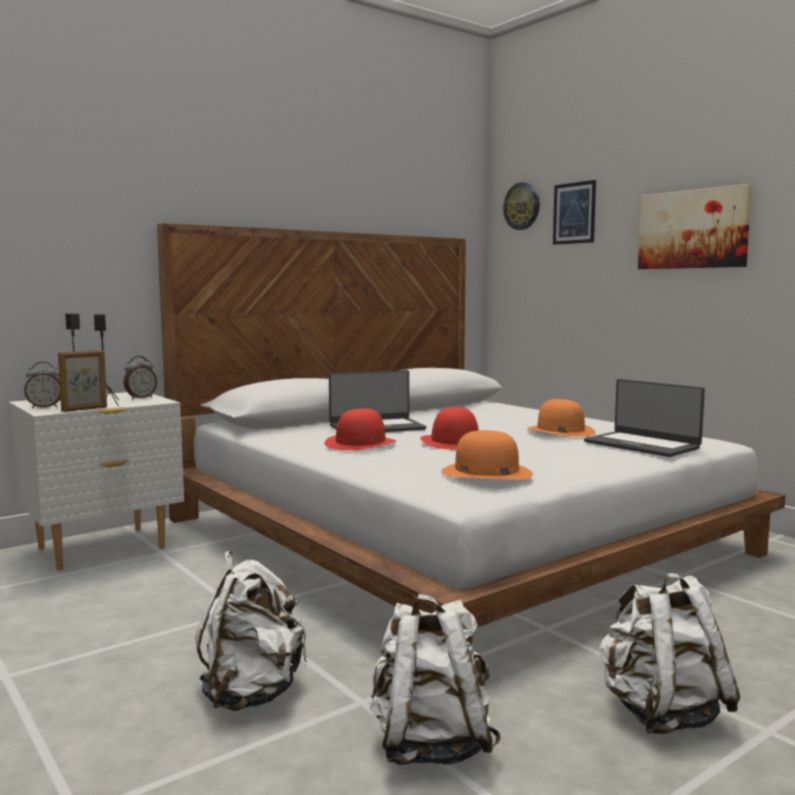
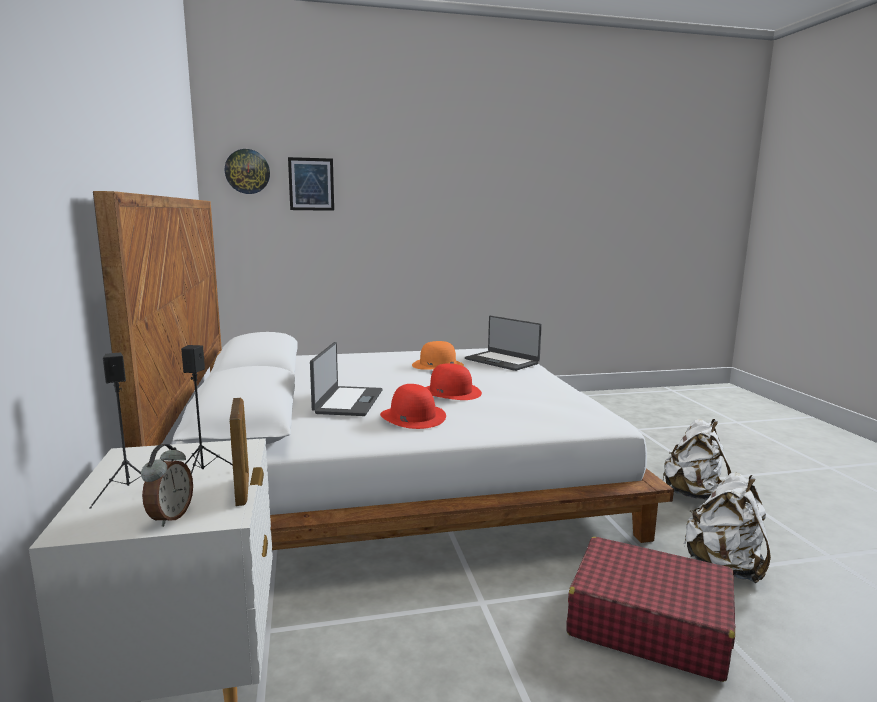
camera: 65 degrees left, 5 degrees up
alarm clock [124,356,157,399] -> none
white backpack [195,551,307,711] -> red suitcase [566,537,735,682]
orange hat [441,430,533,480] -> none
laptop [584,379,705,457] -> laptop turned 60 degrees clockwise [465,316,542,371]
picture [638,184,752,269] -> none

